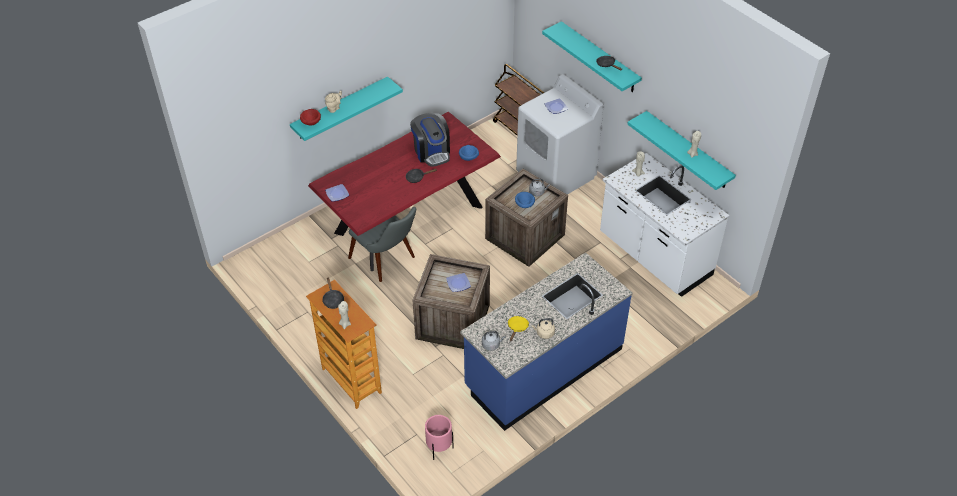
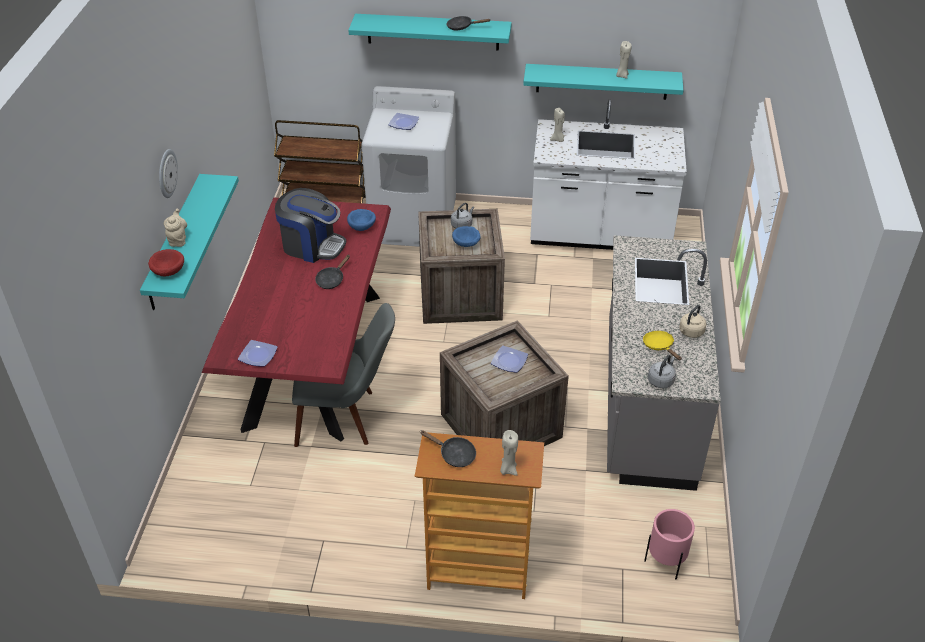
camera: 45 degrees left, 5 degrees down
blue counter [460,252,633,431] -> grey counter [607,235,721,491]
none -> wall clock [159,149,178,198]

